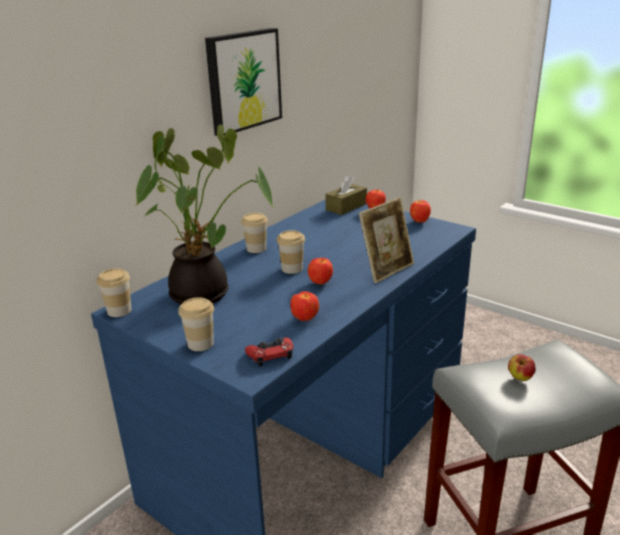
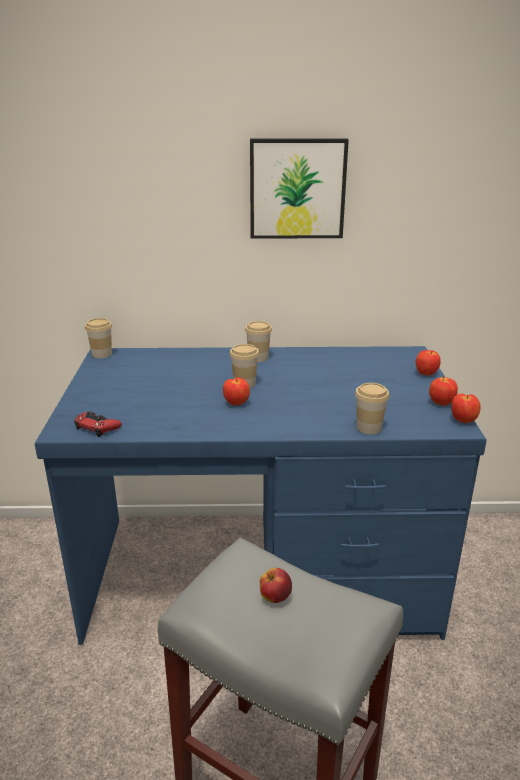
camera: 50 degrees right, 0 degrees up
potted plant [136,124,274,305] -> none
cup [178,297,214,351] -> cup moved to [355,383,389,434]
apple [291,291,319,321] -> apple moved to [451,393,481,423]
brown tissue box [325,175,367,215] -> none
picture frame [359,197,414,283] -> none

